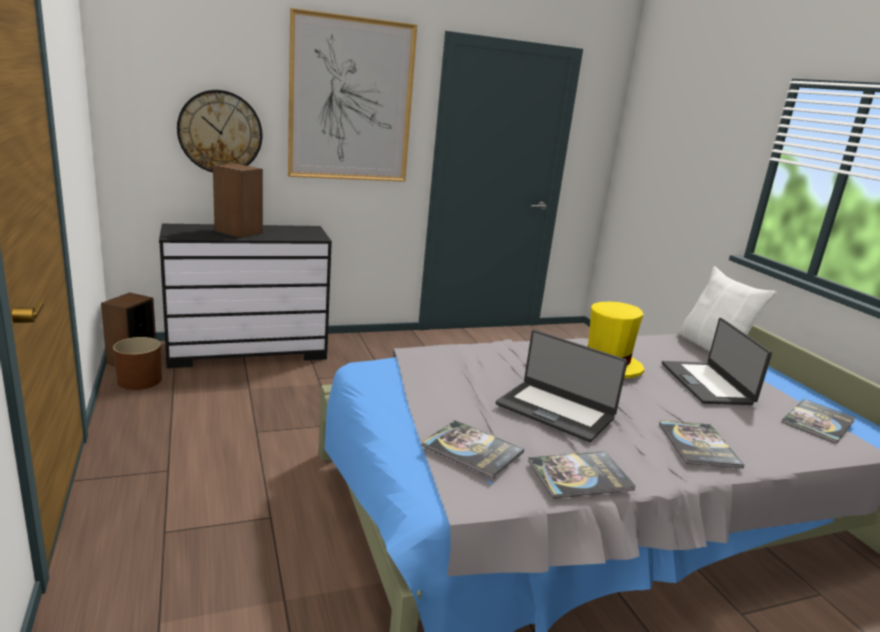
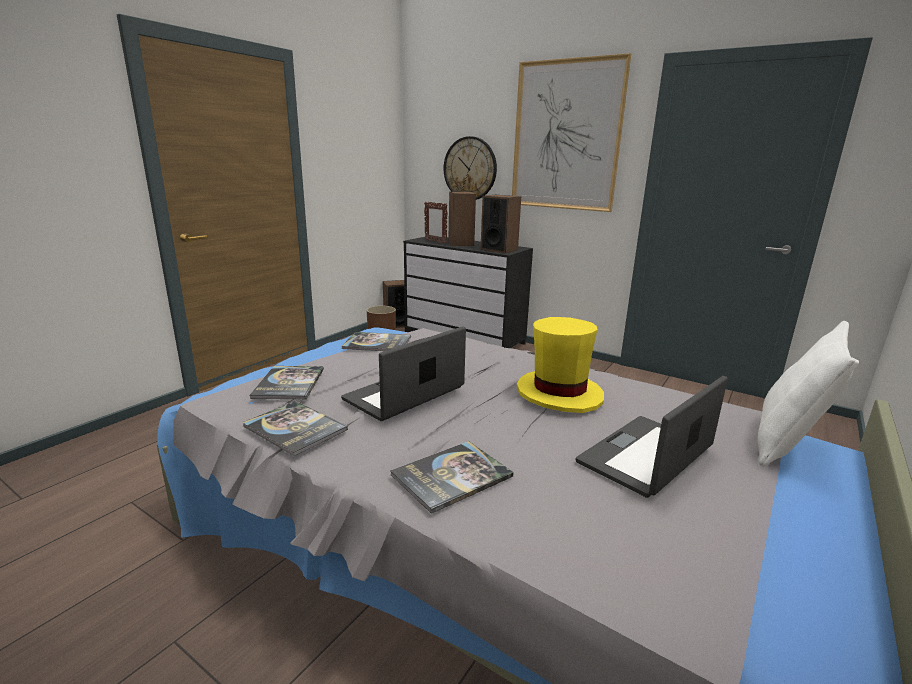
camera: 55 degrees right, 0 degrees up
laptop [496,330,628,442] -> laptop turned 45 degrees clockwise [341,326,466,421]
book [782,399,856,444] -> book moved to [342,332,411,351]
none -> picture frame [424,202,448,244]
none -> speaker [480,195,521,253]

